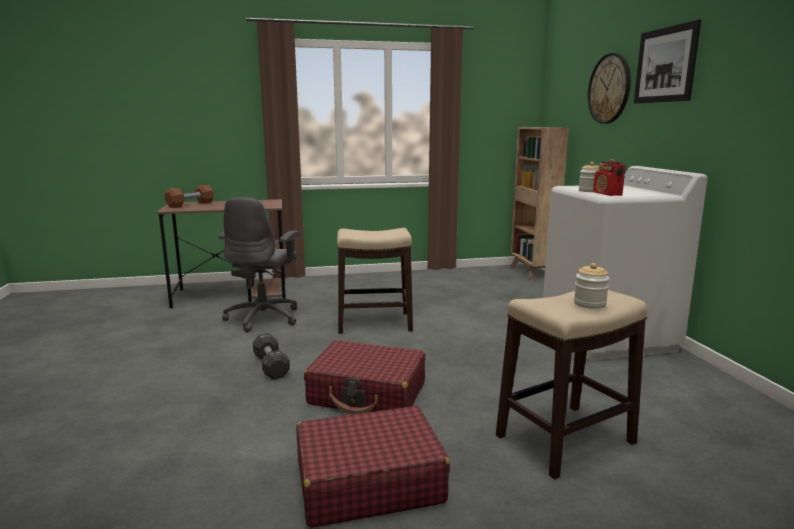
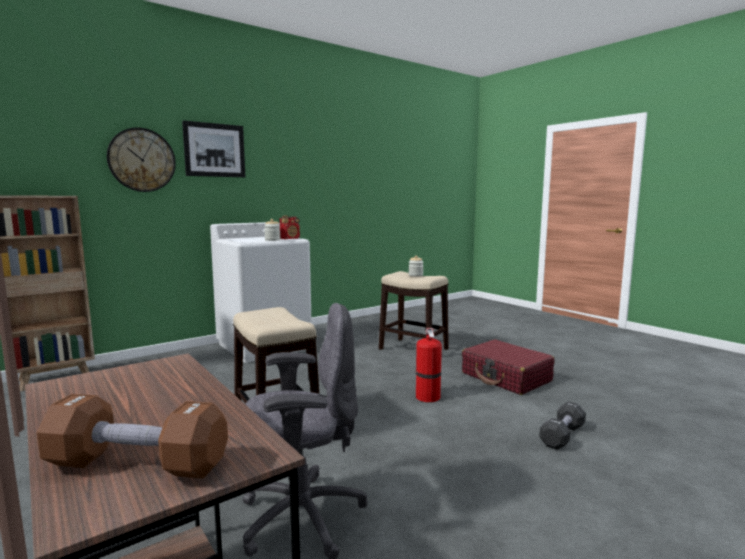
camera: 115 degrees left, 5 degrees down
black dumbbell [253,333,290,379] -> black dumbbell moved to [539,402,586,450]
red suitcase [304,340,425,415] -> fire extinguisher [416,328,442,402]

